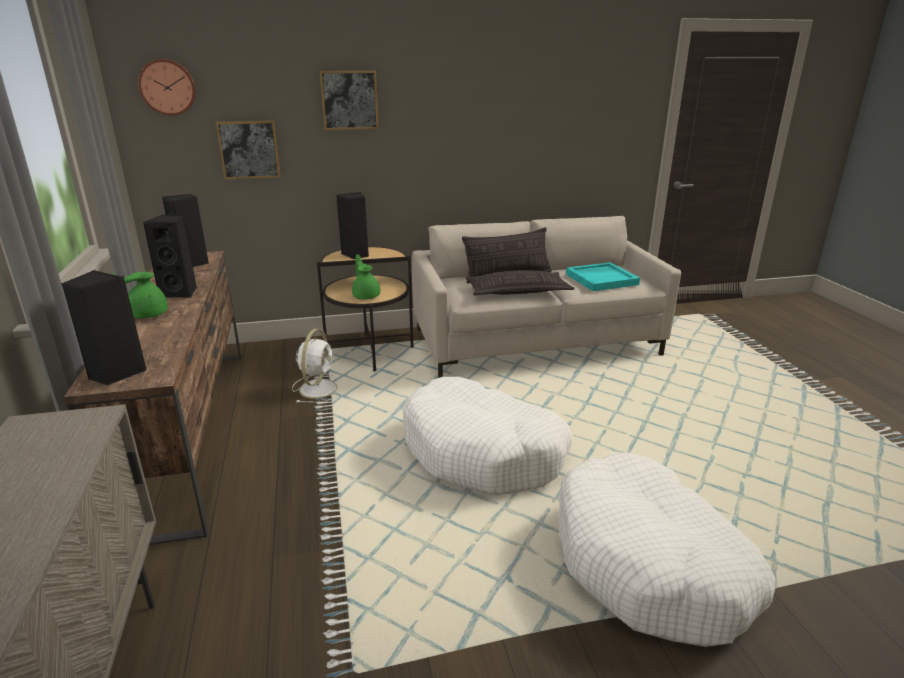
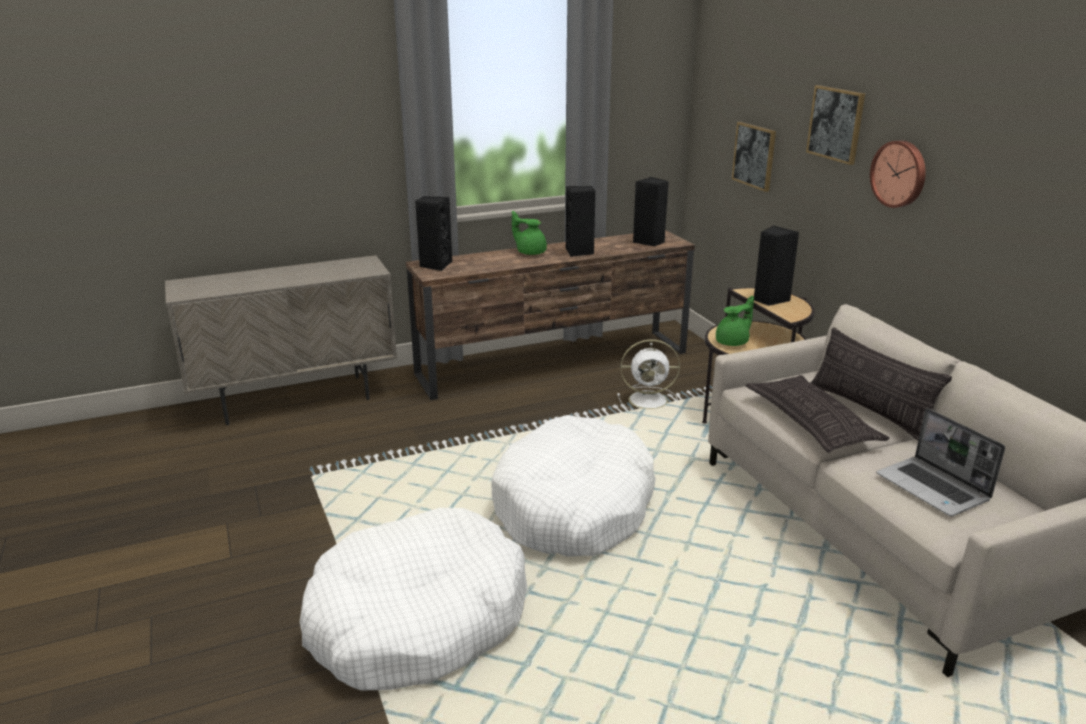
camera: 80 degrees right, 0 degrees up
wall clock [138,59,196,116] -> wall clock moved to [870,140,926,208]
turquoise tray [566,262,640,291] -> laptop [876,408,1005,516]

